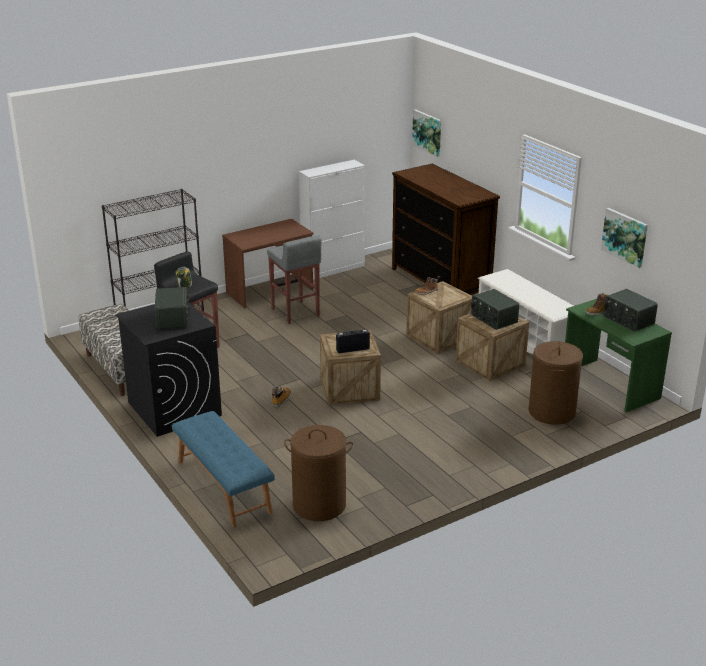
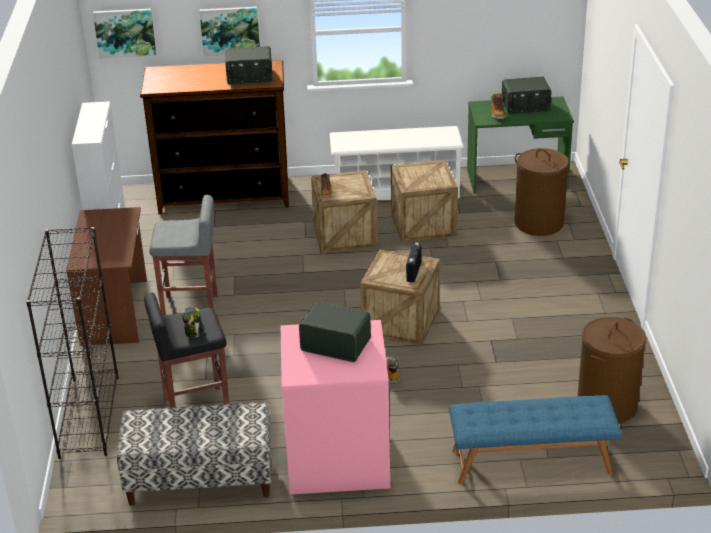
camera: 60 degrees left, 5 degrees up
black washing machine [115,303,222,437] -> pink washing machine [280,320,390,495]
radio [471,289,519,330] -> radio moved to [225,46,273,85]
picture [601,208,648,268] -> picture moved to [199,7,260,56]

